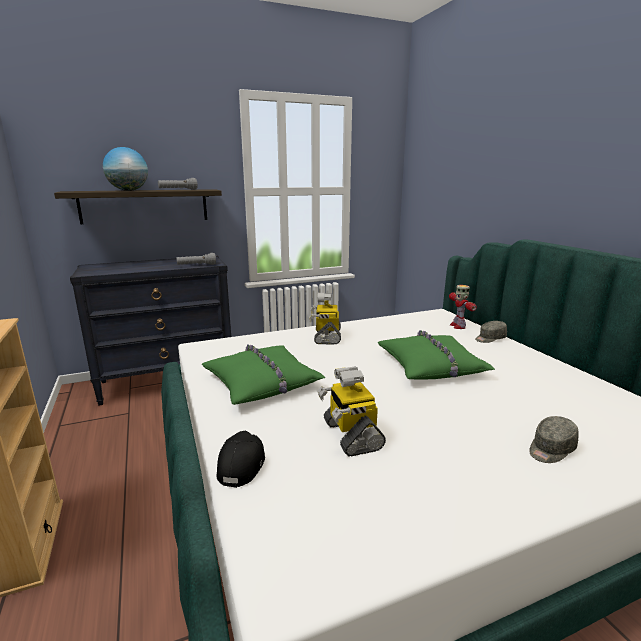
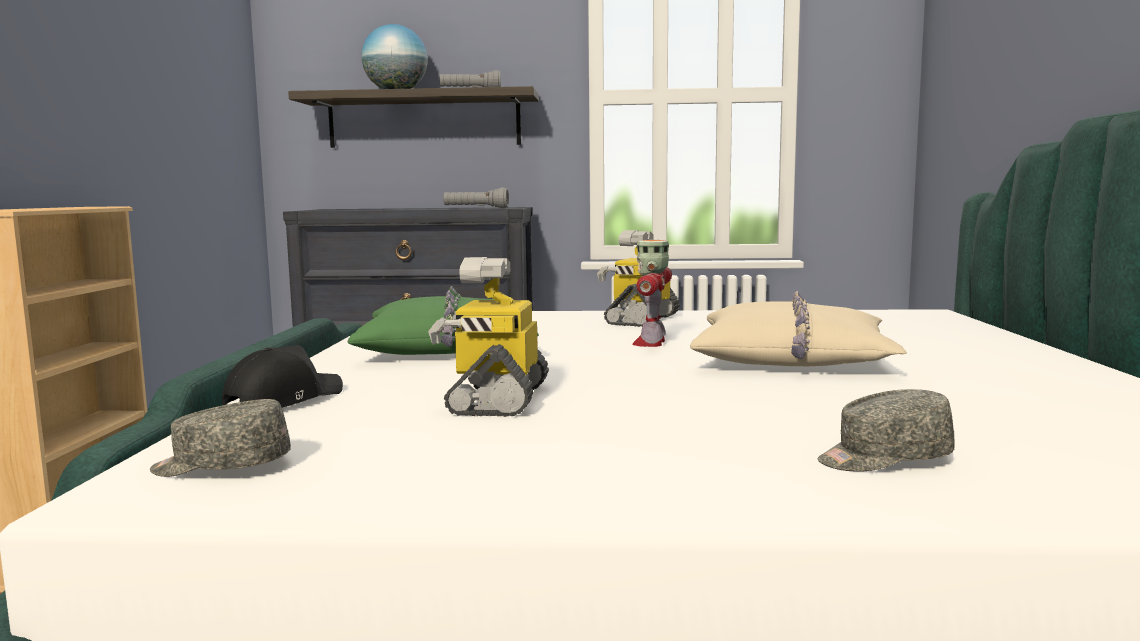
camera: 25 degrees right, 10 degrees down
green pillow [378,330,495,380] -> beige pillow [690,291,906,366]
toy robot [449,285,477,329] -> toy robot moved to [632,240,672,347]
grey cap [475,321,507,343] -> grey cap moved to [150,399,291,477]

